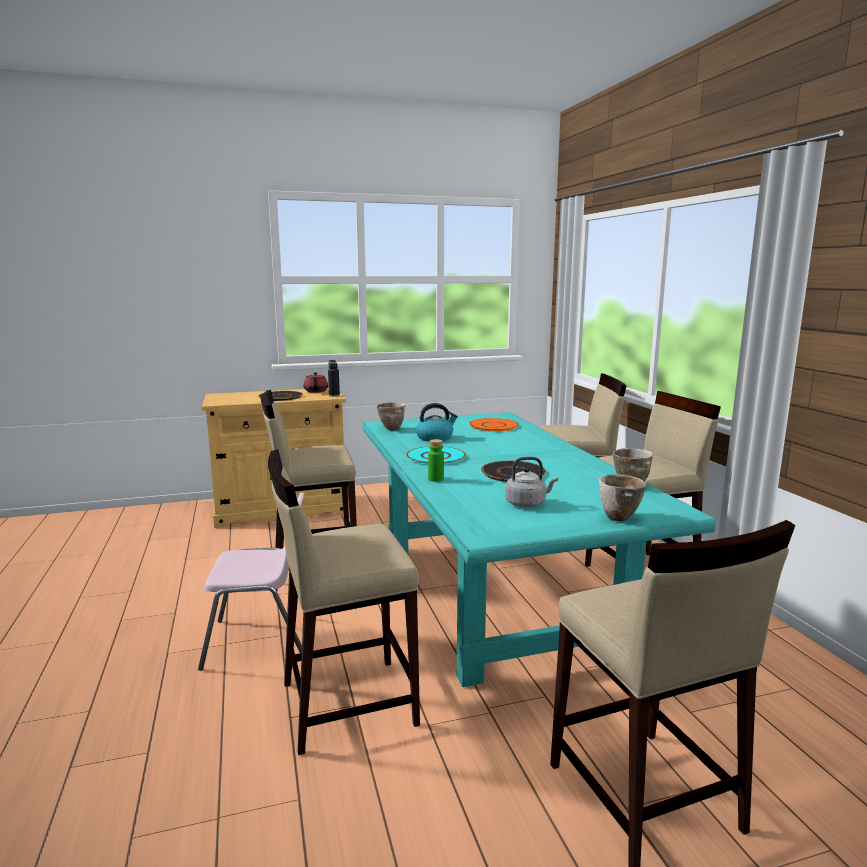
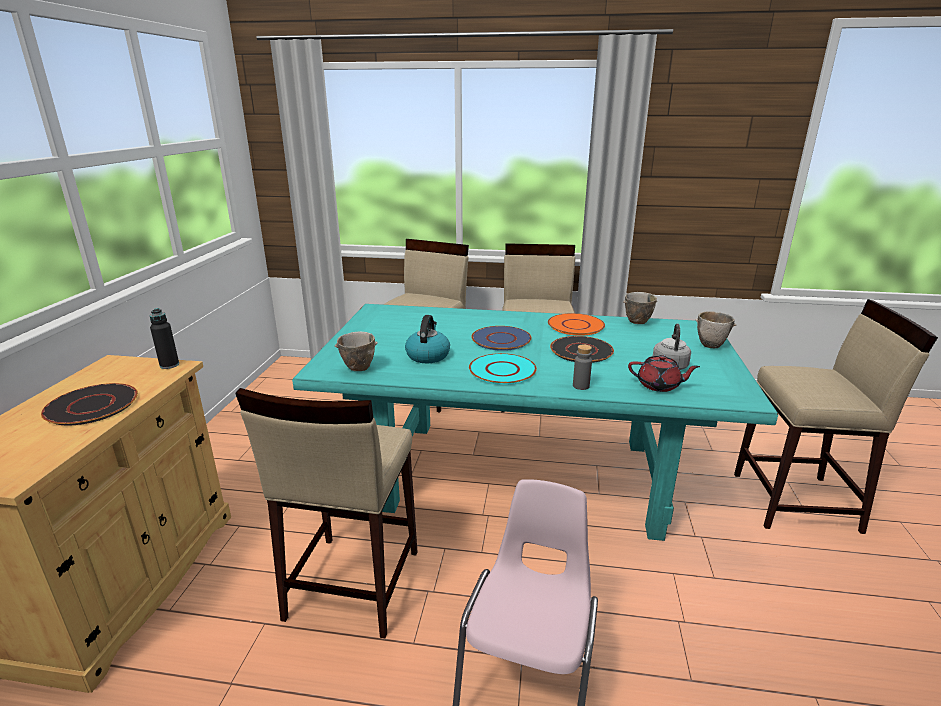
camera: 65 degrees left, 10 degrees up
beige stool [268,449,420,755] -> none
red teapot [304,372,328,393] -> red teapot moved to [628,355,700,392]
green bottle [428,439,444,482] -> grey bottle [573,344,592,390]
orange plate [469,418,519,432] -> orange plate moved to [548,313,605,336]
none -> blue plate [471,326,531,351]

